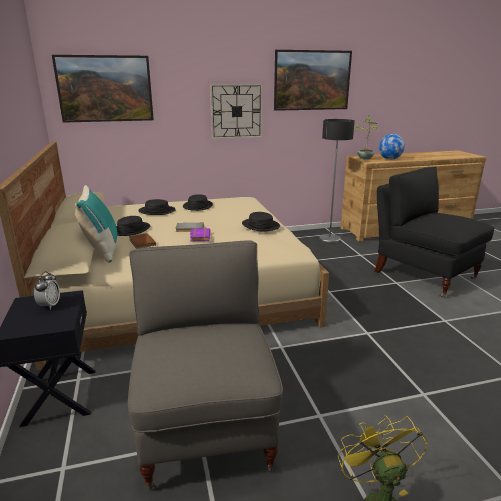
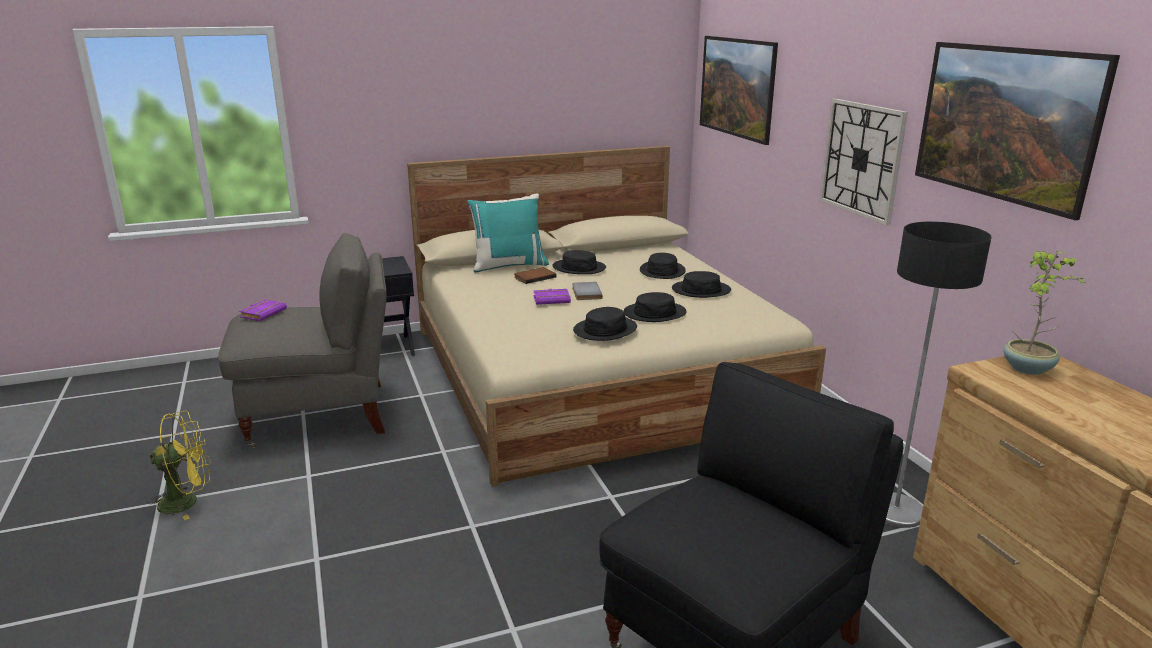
camera: 85 degrees right, 0 degrees up
alarm clock [34,271,60,310] -> none
globe [379,134,405,160] -> none
none -> purple book [239,299,287,321]
none -> black hat [624,292,687,322]

